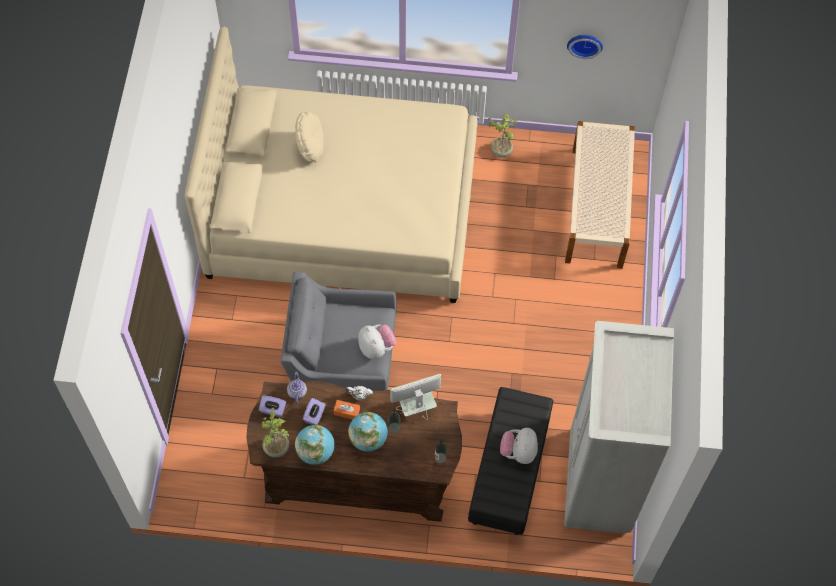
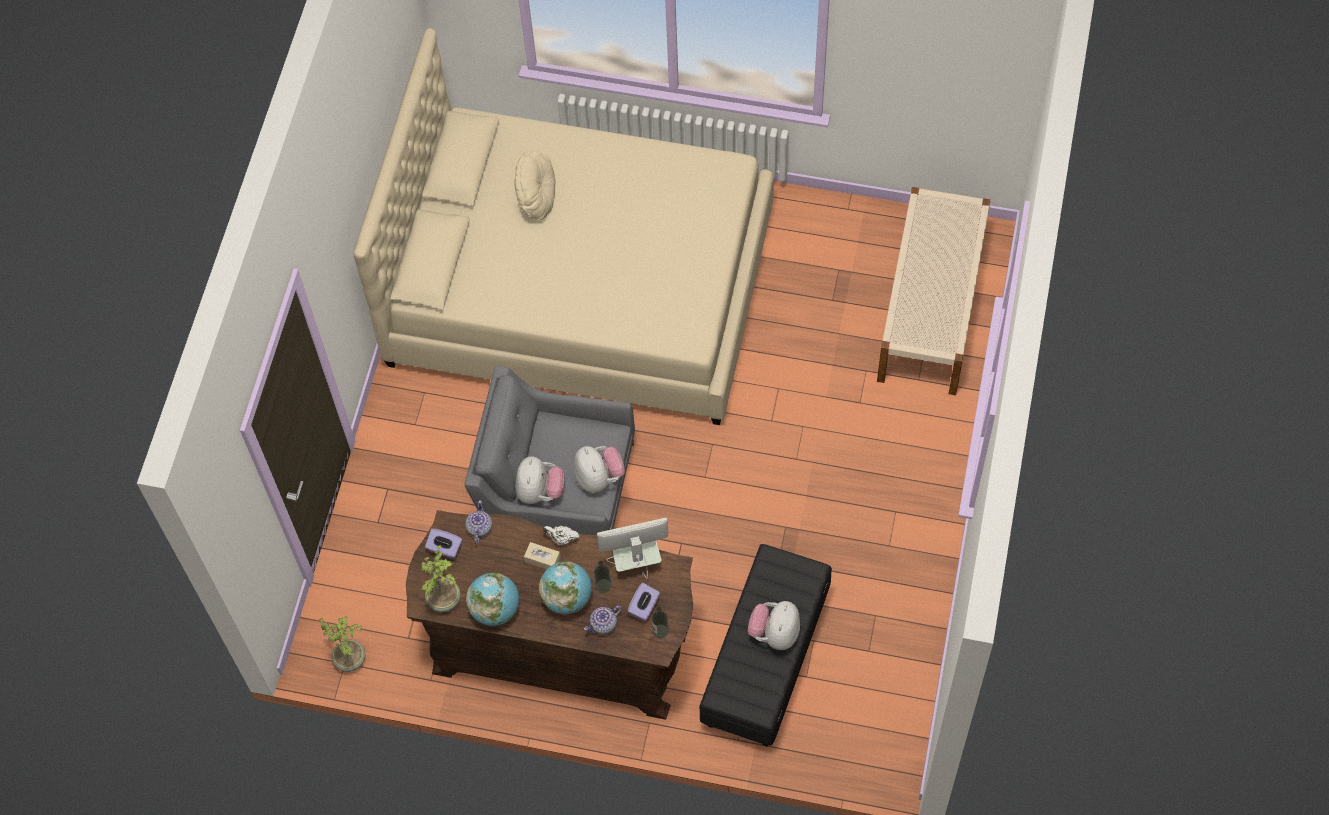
camera: 10 degrees right, 0 degrees up
purple tissue box [303,398,326,425] -> purple tissue box moved to [627,583,660,621]
orange tissue box [334,400,360,419] -> beige tissue box [524,542,561,569]
potted plant [487,114,518,157] -> potted plant moved to [319,616,365,672]
white wardrobe [564,321,674,533] -> none
wall clock [567,35,603,59] -> none
none -> plush toy [515,456,564,504]
none -> teapot [584,605,622,635]

